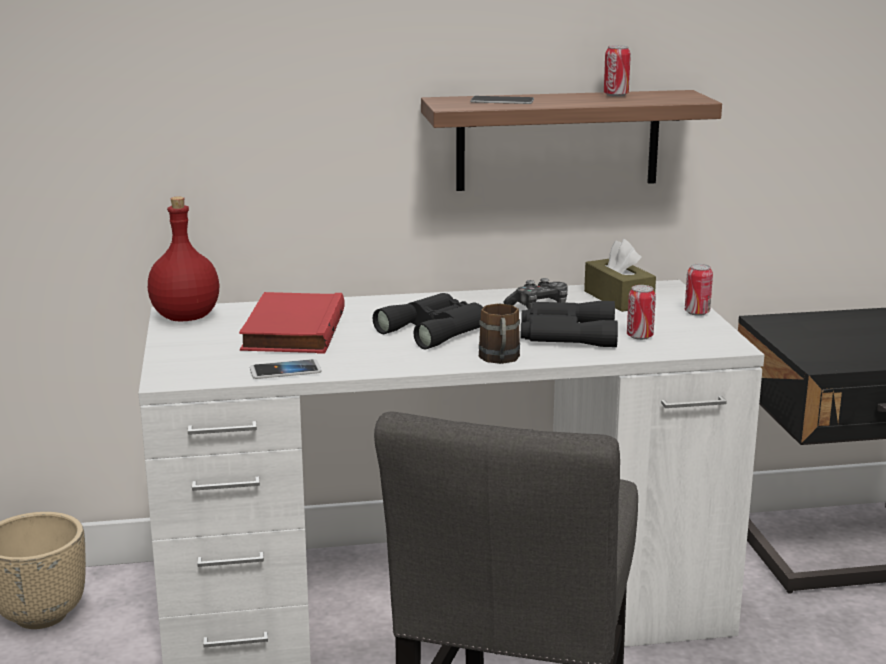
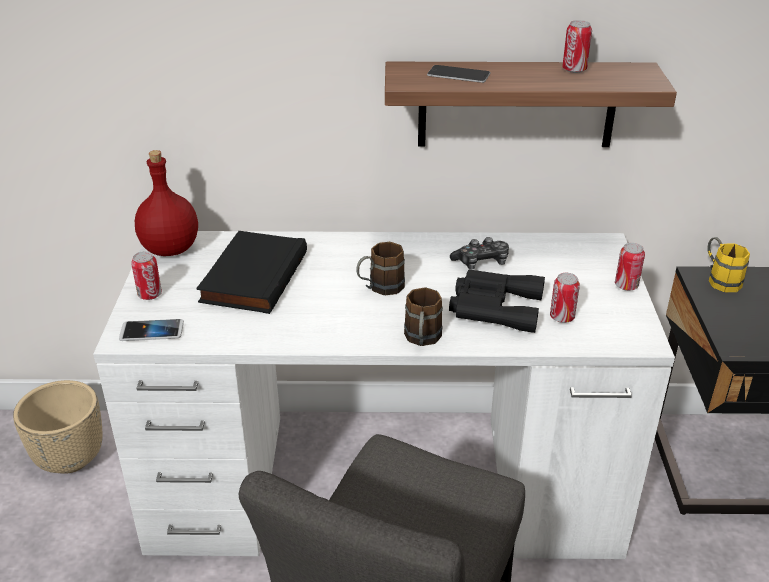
camera: 10 degrees right, 15 degrees up
red book [239,292,345,354] -> black book [196,231,307,314]
phone [250,359,322,379] -> phone moved to [119,319,184,341]
black binoculars [373,293,483,349] -> brown mug [356,242,405,295]
brown tissue box [584,239,656,312] -> none
none -> can [131,251,162,300]
none -> yellow mug [707,237,750,292]

